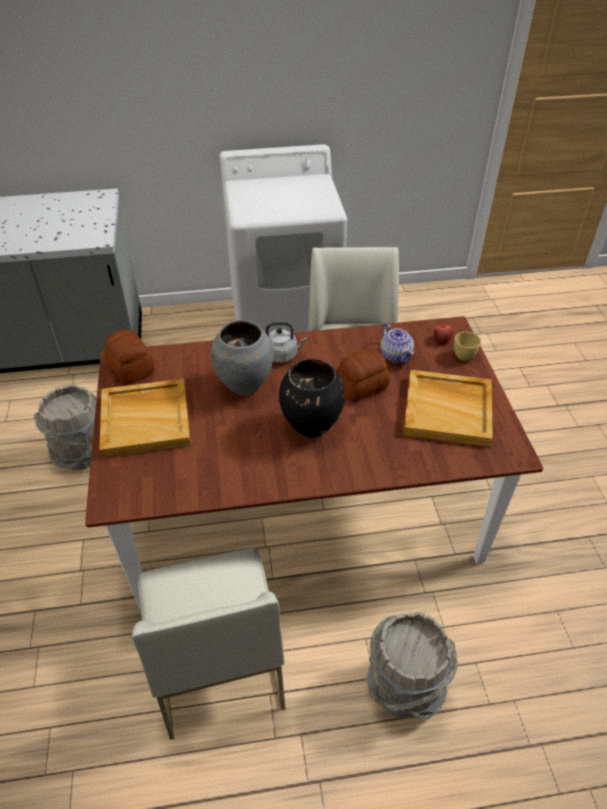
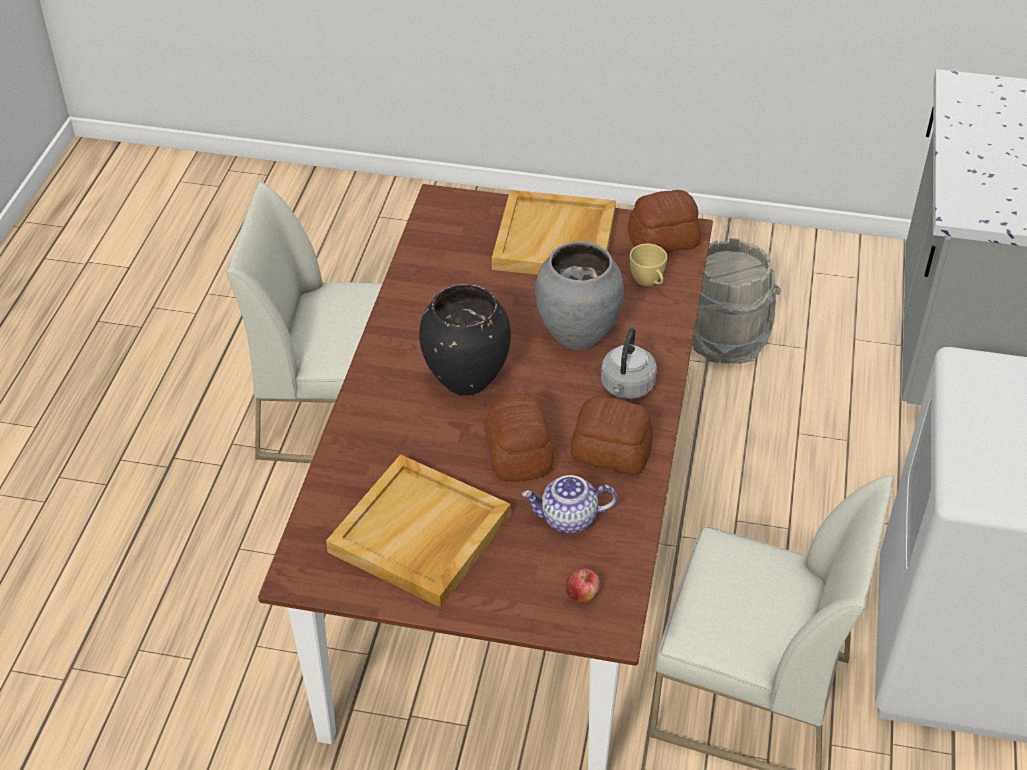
camera: 110 degrees right, 0 degrees up
grey bucket [366,612,458,720] -> none
yellow cup [454,332,481,361] -> yellow cup moved to [630,244,667,286]
none -> bread [570,396,653,475]

